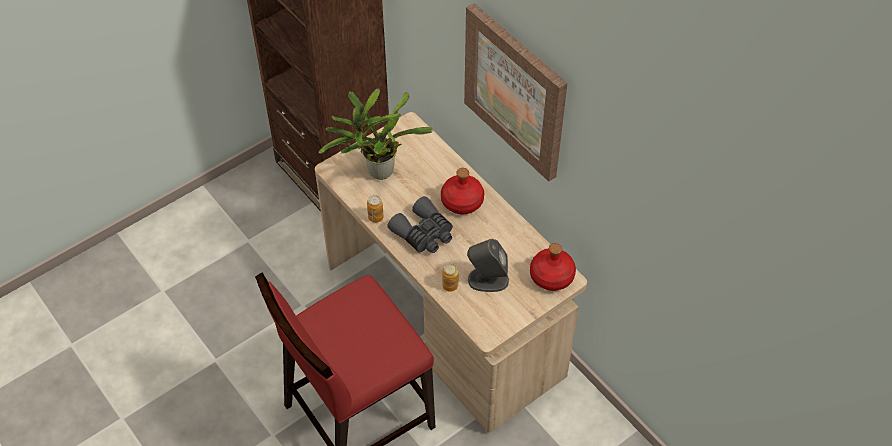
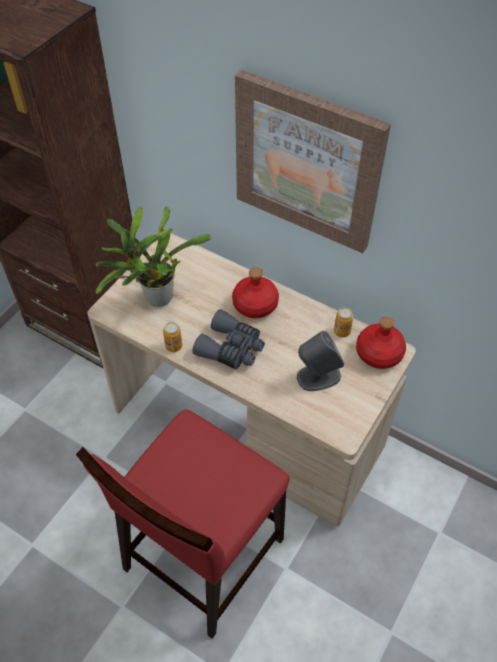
camera: 20 degrees left, 0 degrees up
can [442,264,459,291] -> can moved to [334,307,353,337]

